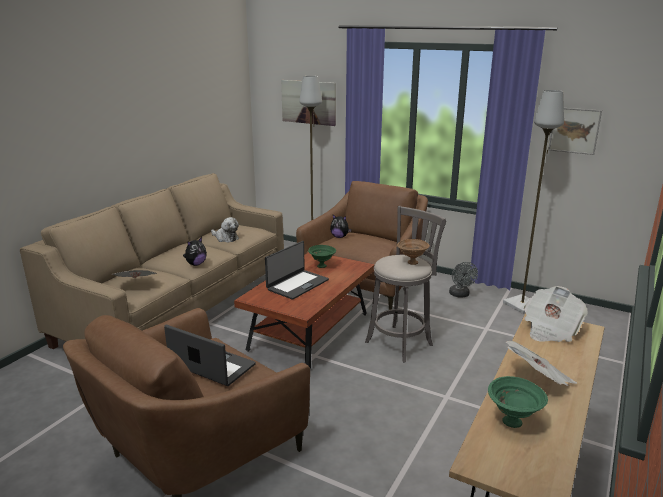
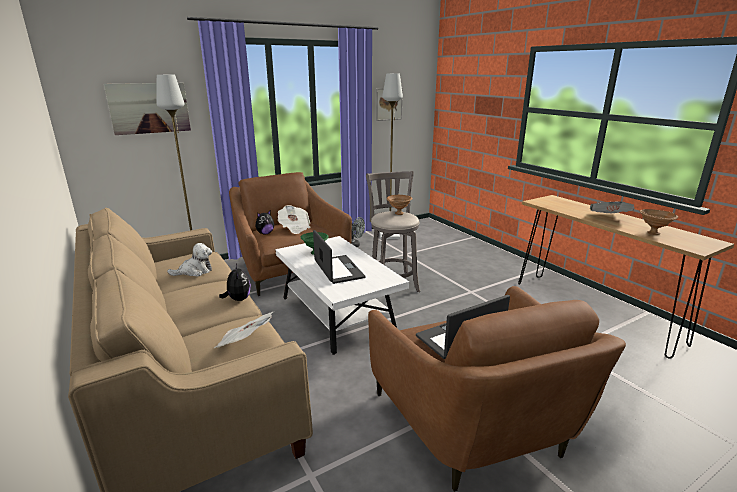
camera: 60 degrees left, 0 degrees up
brown coffee table [234,252,375,369] -> white coffee table [275,236,409,355]
green bowl [488,376,548,428] -> brown bowl [639,209,678,235]
newspaper [524,286,588,342] -> newspaper moved to [278,205,311,234]

